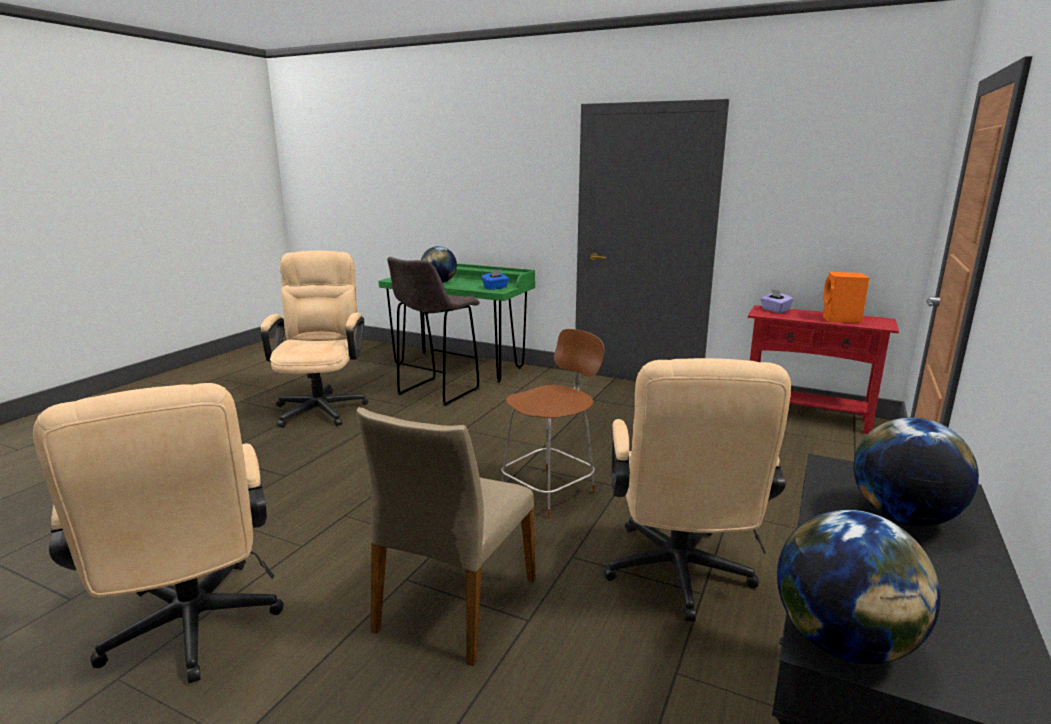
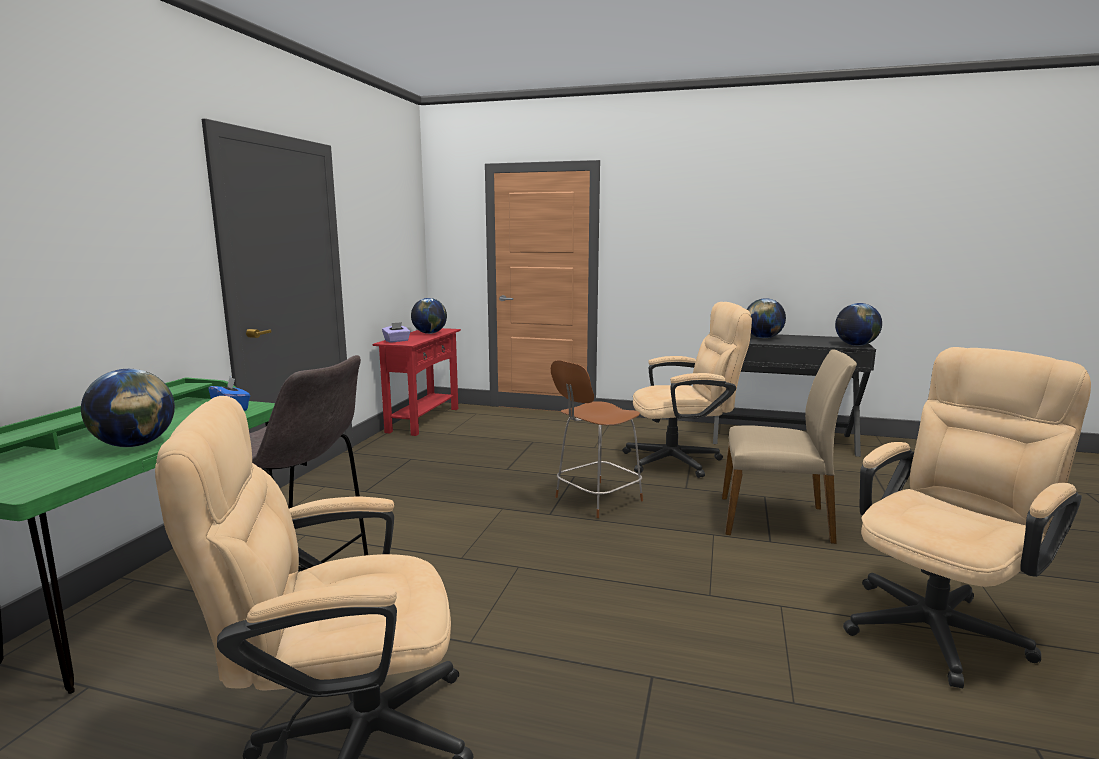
camera: 100 degrees left, 5 degrees down
brown chair [501,329,604,518] -> brown chair turned 75 degrees counterclockwise [551,360,643,518]
orange speaker [823,272,869,323] -> globe [411,298,447,334]

